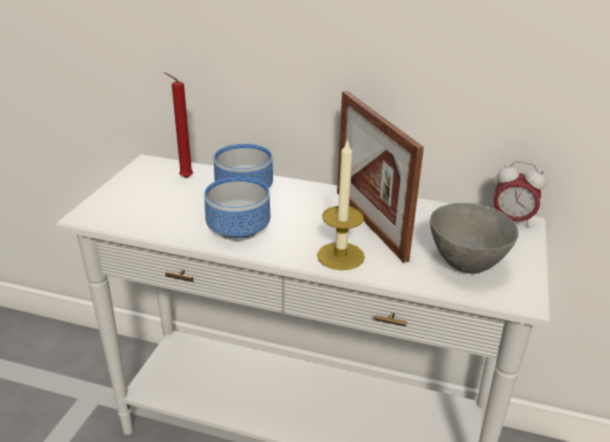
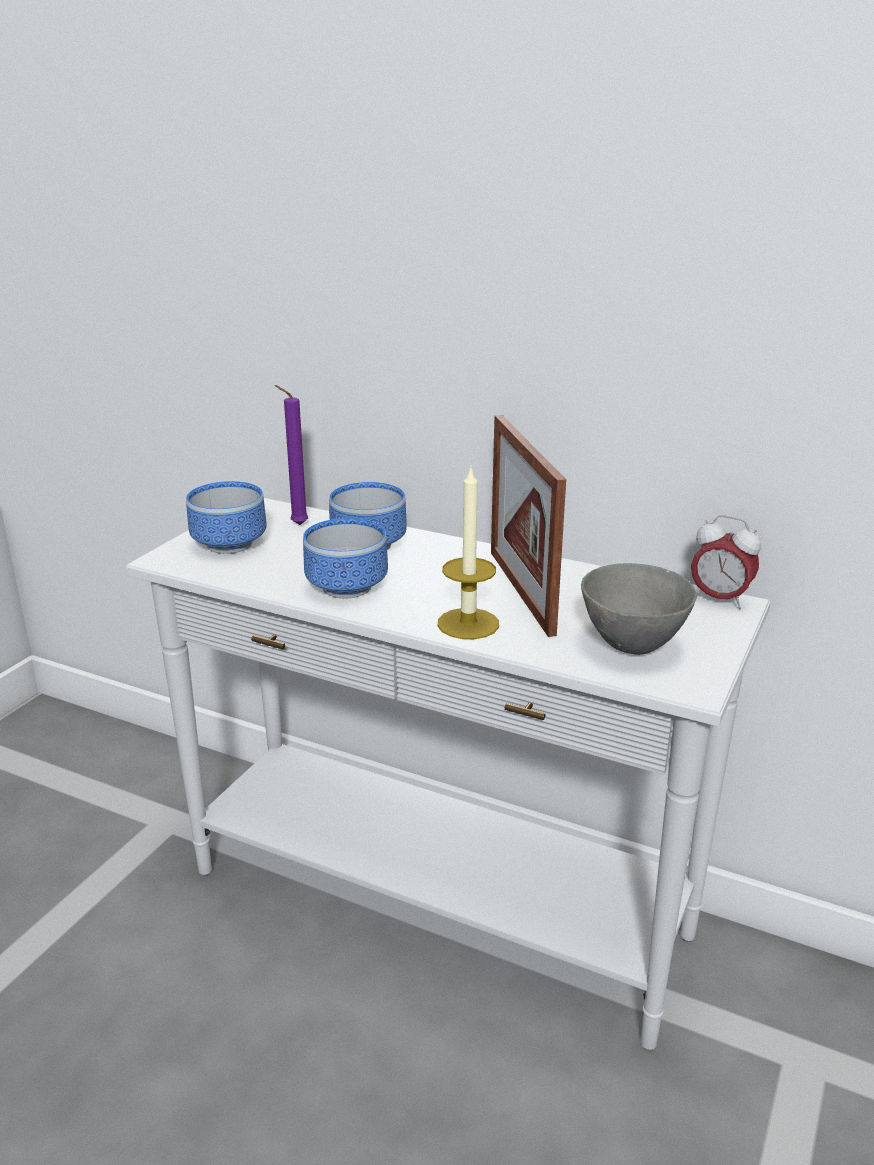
camera: 10 degrees right, 5 degrees down
red candle [164,72,193,178] -> purple candle [274,385,308,525]
none -> bowl [186,481,267,554]

